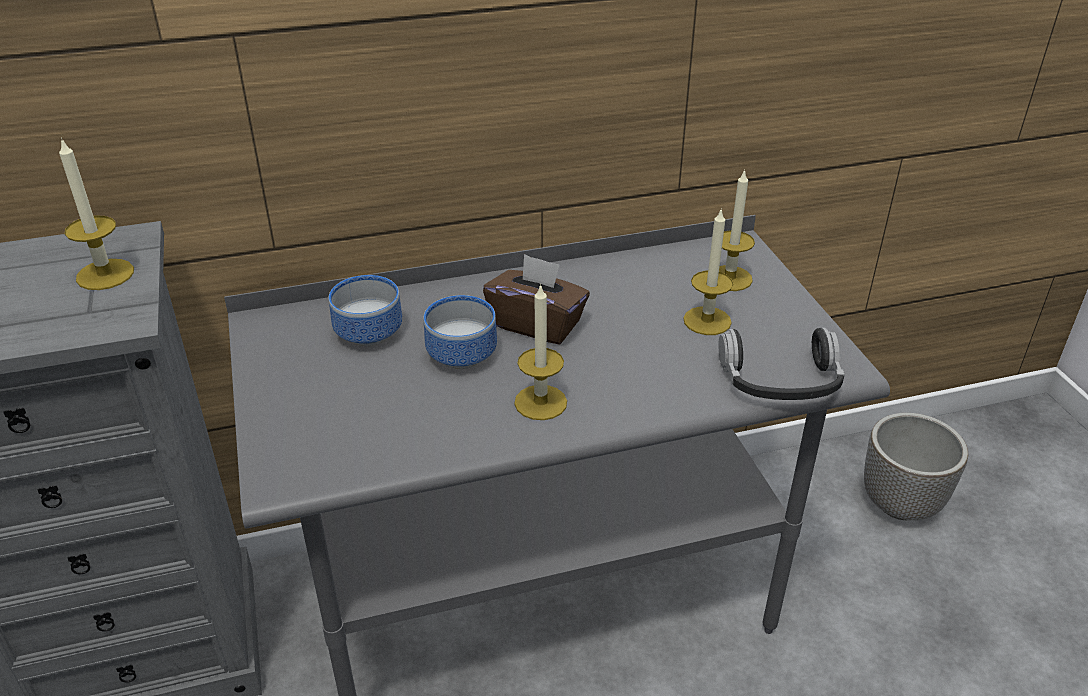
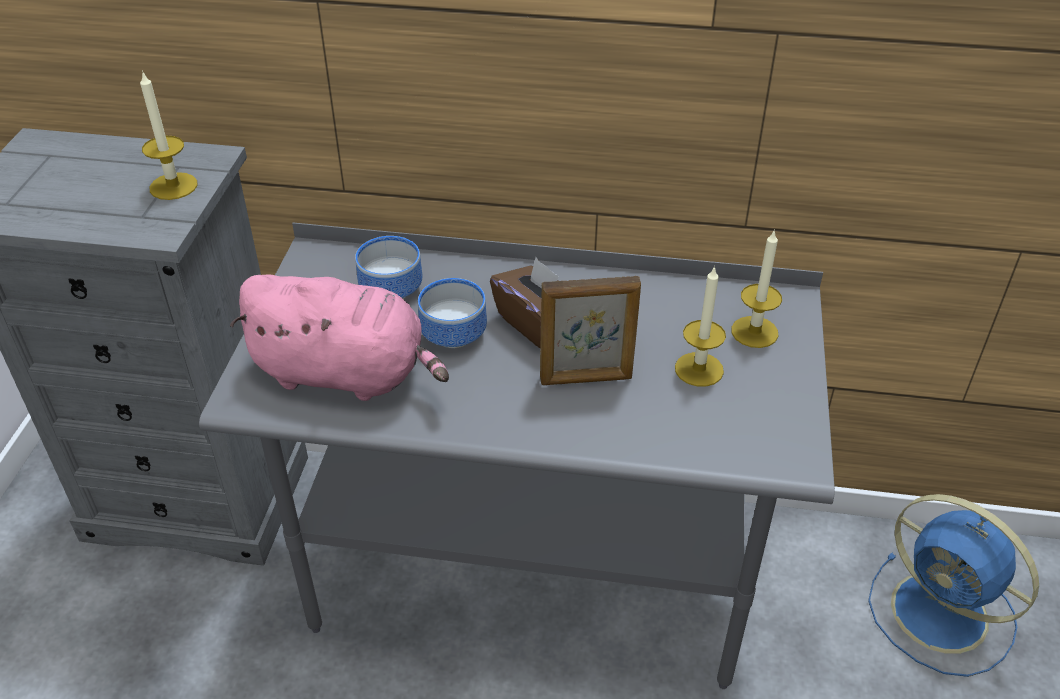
camera: 25 degrees right, 5 degrees up
candle [514,283,567,420] -> none
headphones [719,328,845,400] -> none
planter [864,413,968,520] -> blue fan [868,494,1039,677]
none -> pink plush toy [230,274,449,401]
none -> picture frame [540,276,641,385]

